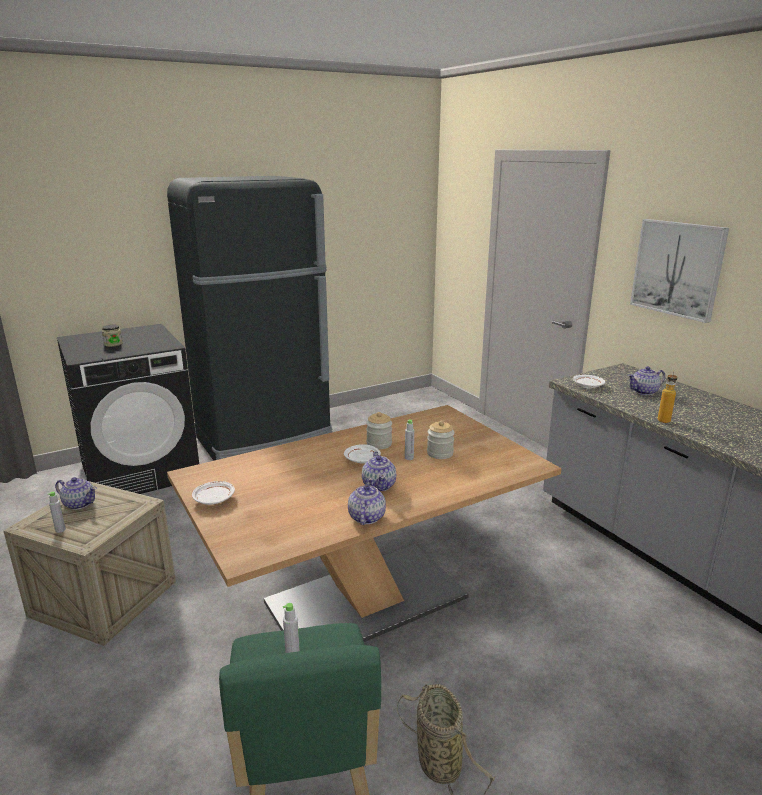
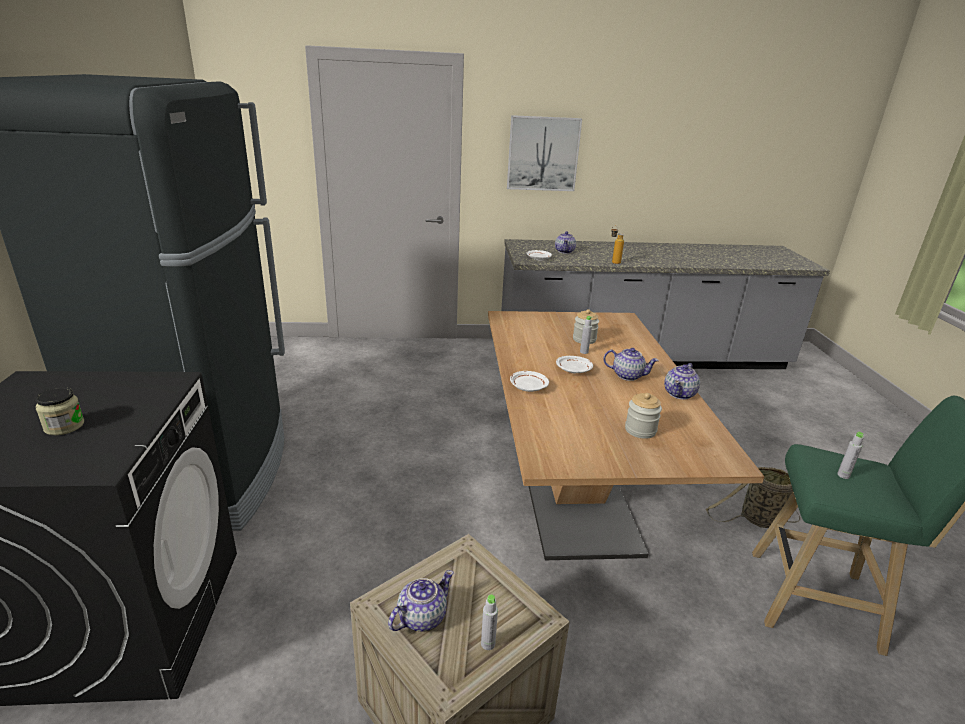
camera: 65 degrees left, 5 degrees up
white plate [192,481,235,505] -> white plate moved to [510,371,549,392]
teapot [348,478,386,525] -> teapot turned 90 degrees counterclockwise [664,363,700,400]
jar [366,412,392,449] -> jar moved to [625,393,662,439]

